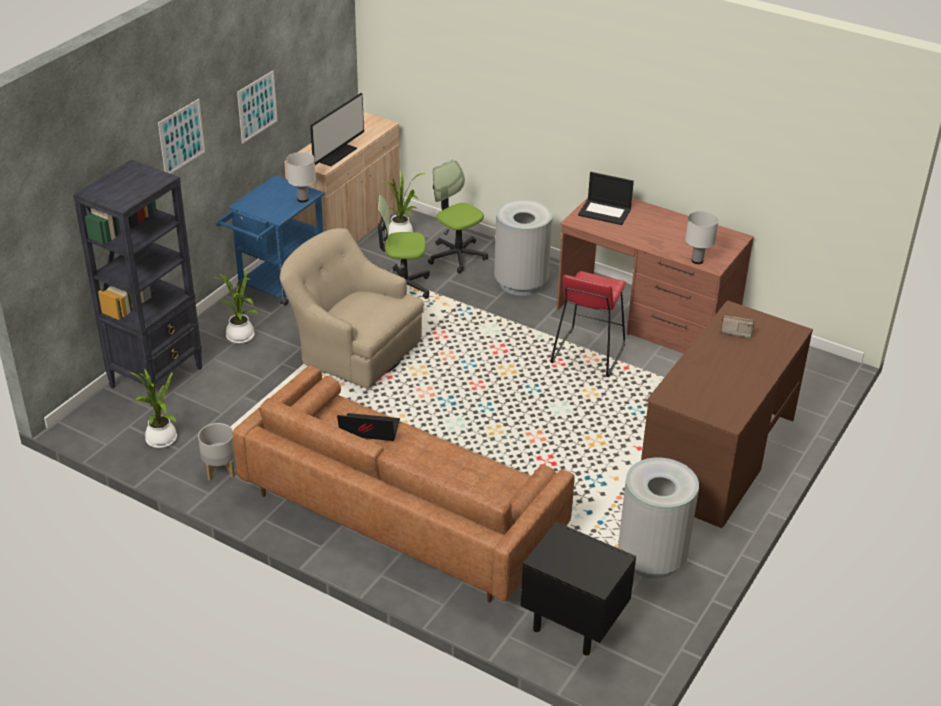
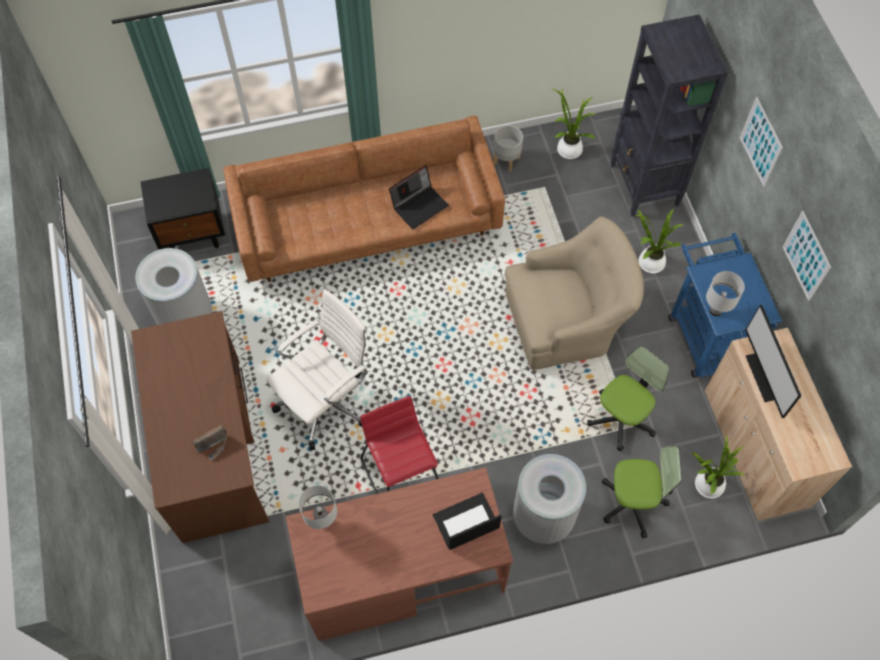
camera: 135 degrees right, 25 degrees up
none -> white office chair [267,289,367,450]

